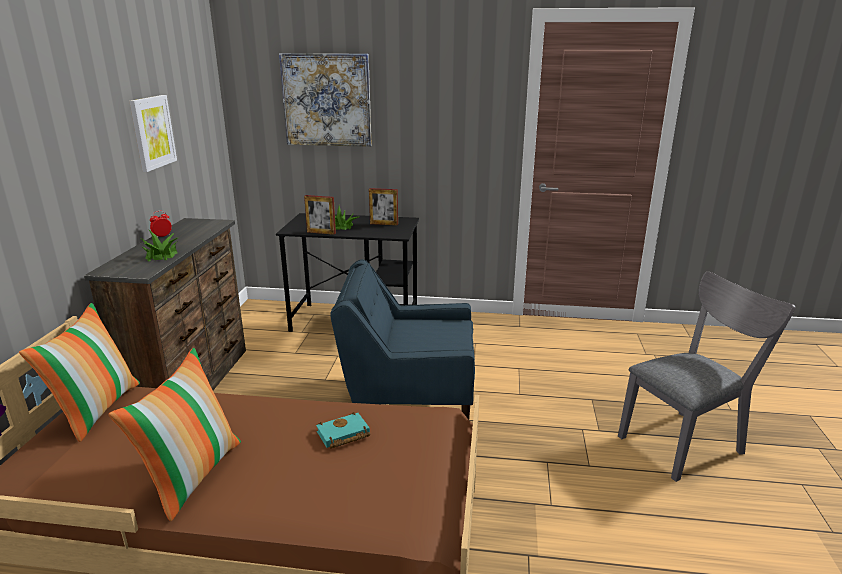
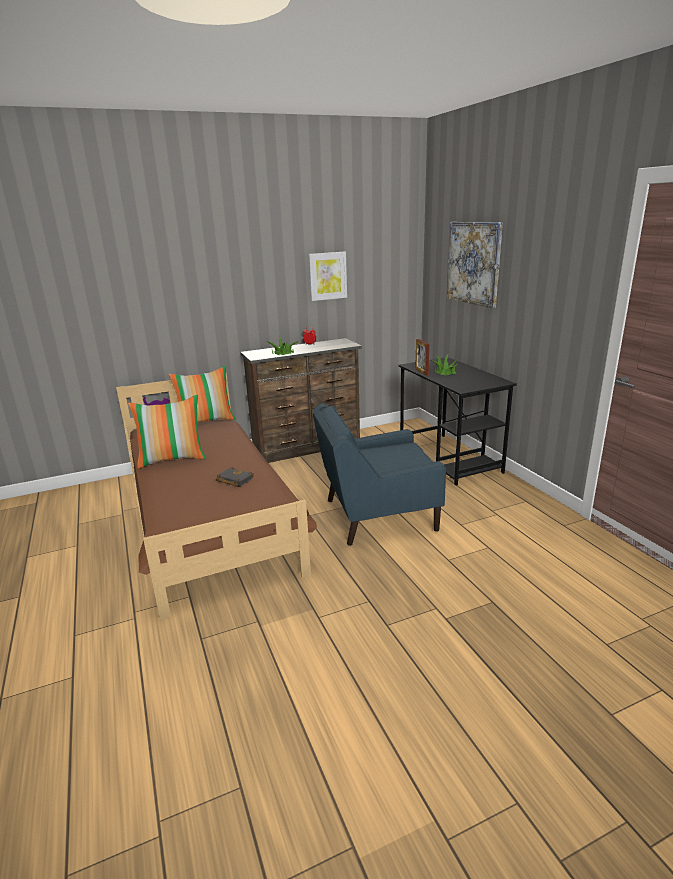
camera: 60 degrees right, 0 degrees up
turquoise book [316,412,370,449] -> black book [216,467,254,487]
blue armchair [330,259,475,420] -> blue armchair turned 75 degrees counterclockwise [313,403,446,546]
picture frame [369,188,398,225] -> none
grey chair [618,272,795,482] -> none

